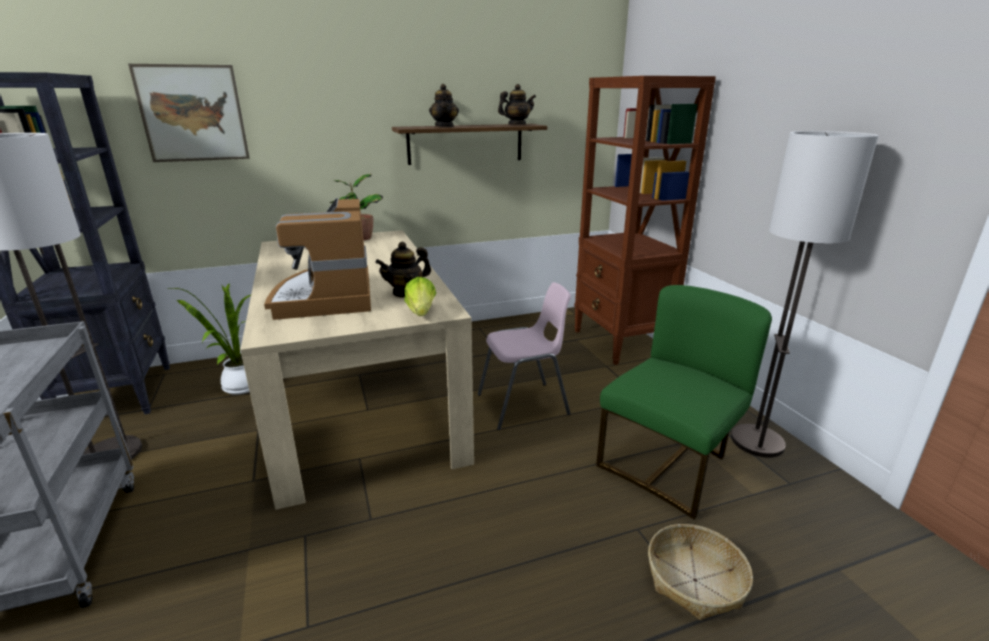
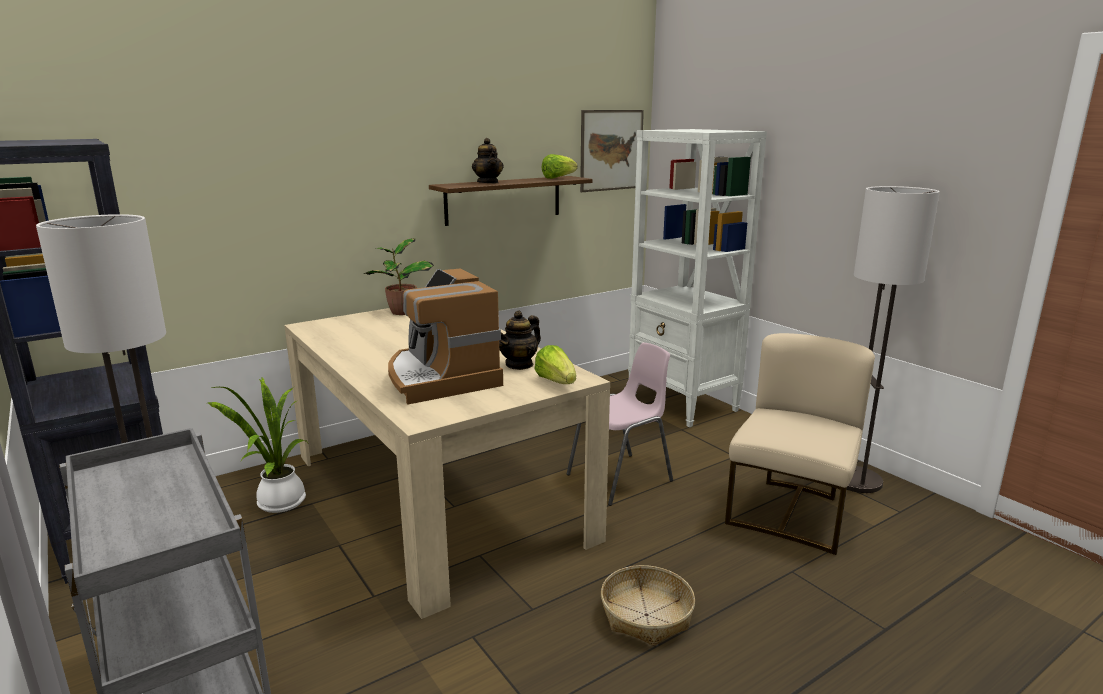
camera: 15 degrees left, 5 degrees down
picture [128,64,250,162] -> picture moved to [580,110,644,192]
teapot [498,84,536,124] -> lettuce [541,154,578,179]
brown bookcase [574,76,716,365] -> white bookcase [628,129,767,427]
green chair [596,285,772,520] -> beige chair [725,333,875,555]
basket [648,524,753,620] -> basket moved to [601,565,695,646]

